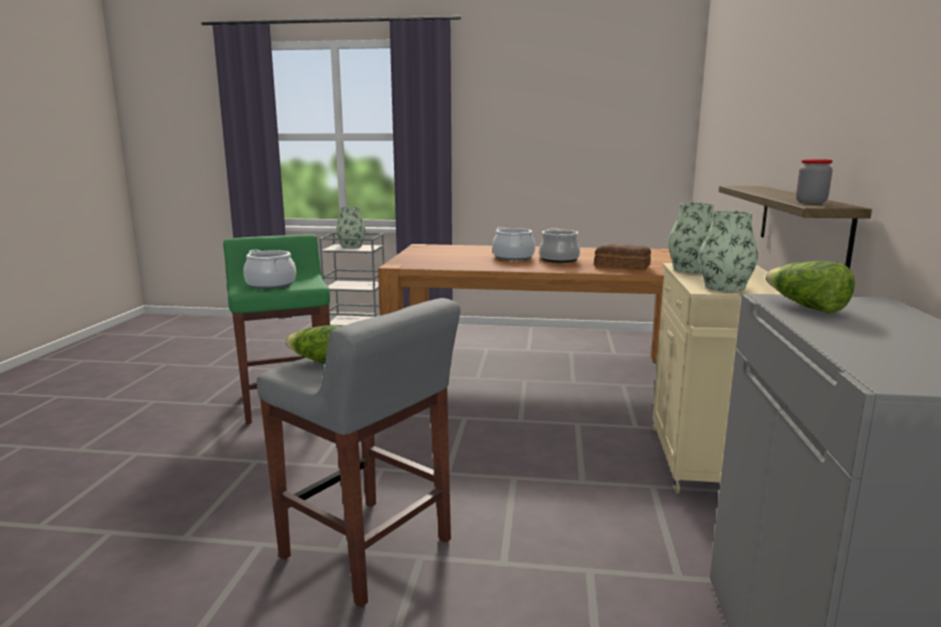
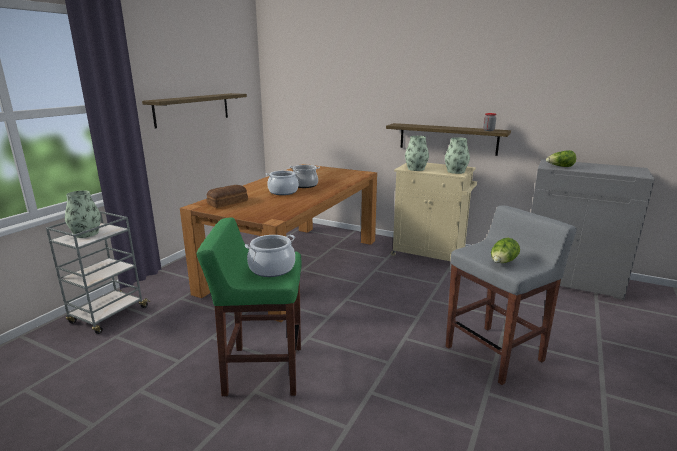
camera: 70 degrees left, 5 degrees up
bread [594,243,651,270] -> bread moved to [207,185,248,208]
none -> shelf [142,93,247,129]

